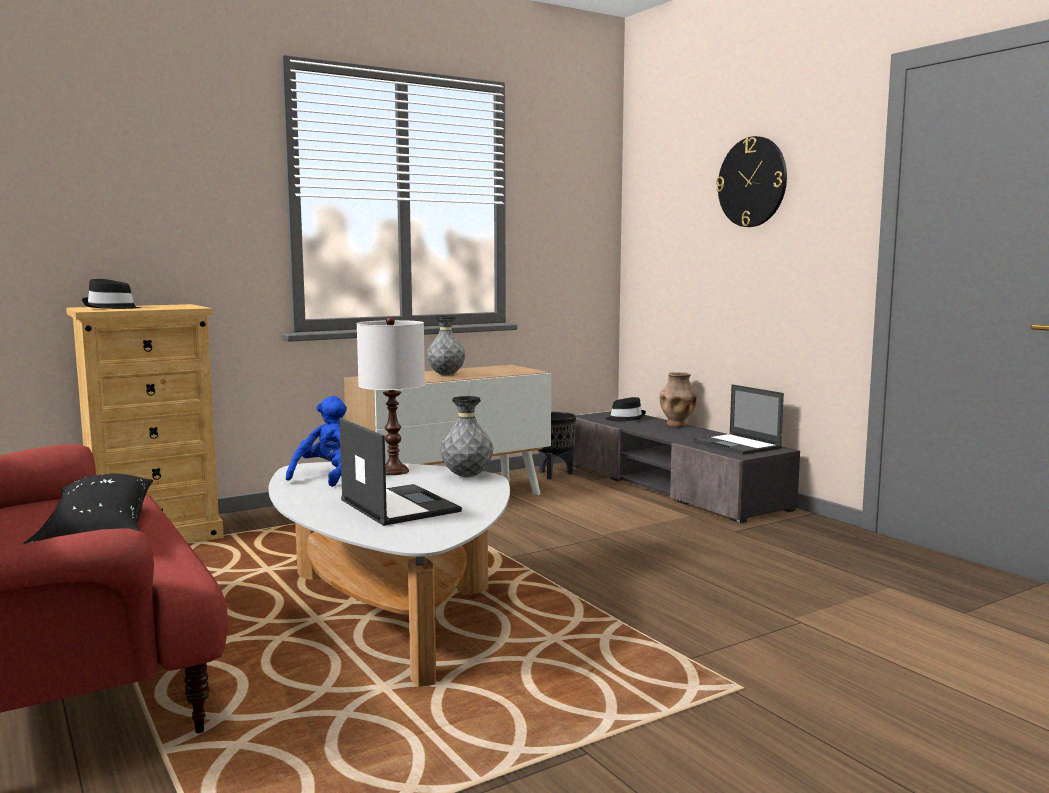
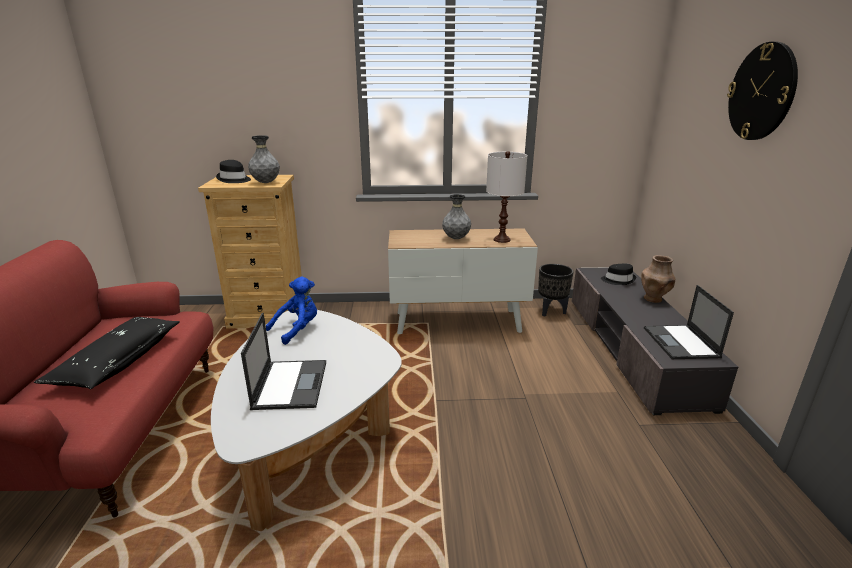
camera: 30 degrees right, 15 degrees up
white table lamp [357,317,425,475] -> white table lamp moved to [486,151,527,243]
grey vase [440,396,493,477] -> grey vase moved to [248,135,280,183]

